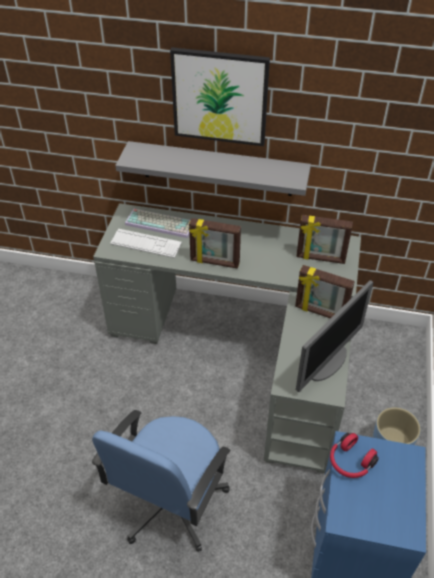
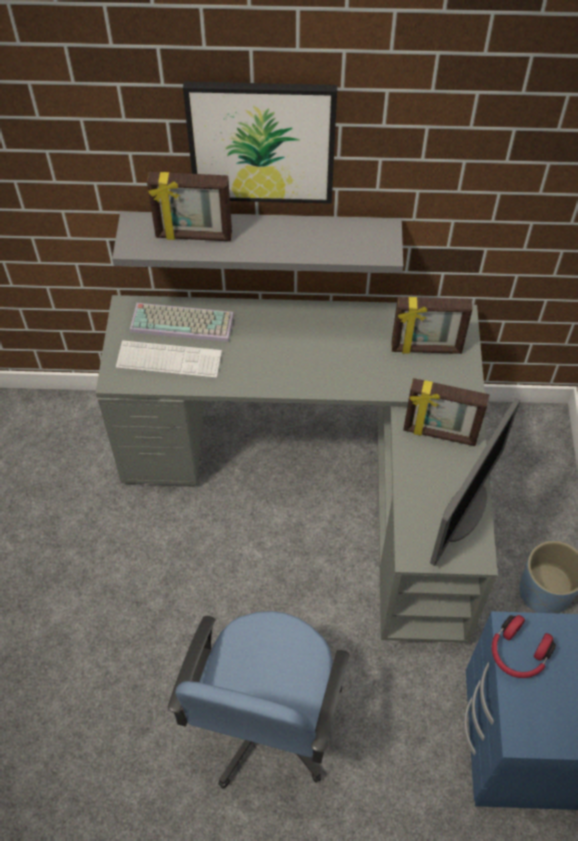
camera: 10 degrees left, 10 degrees up
picture frame [189,218,241,269] -> picture frame moved to [147,172,232,241]

